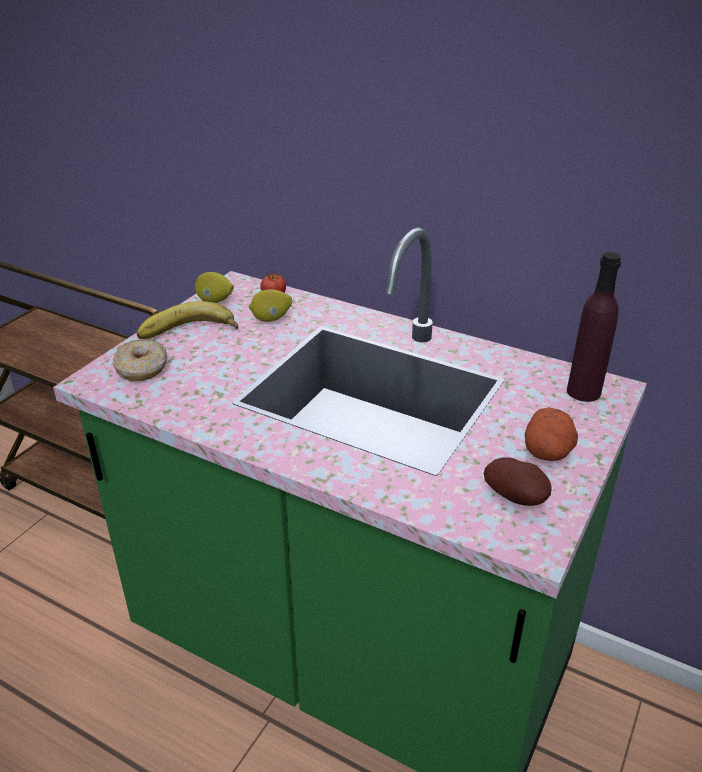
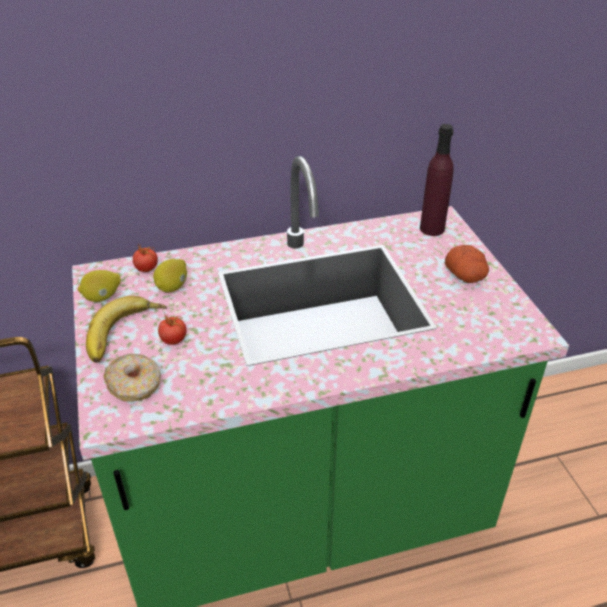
camera: 45 degrees left, 5 degrees up
potato [484,457,552,506] -> none
none -> tomato [158,312,186,345]

